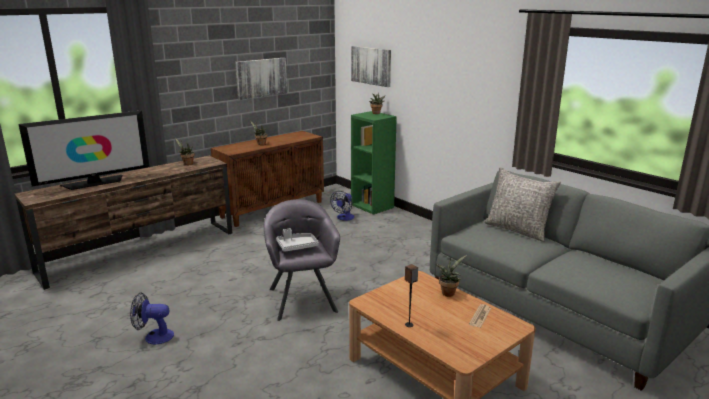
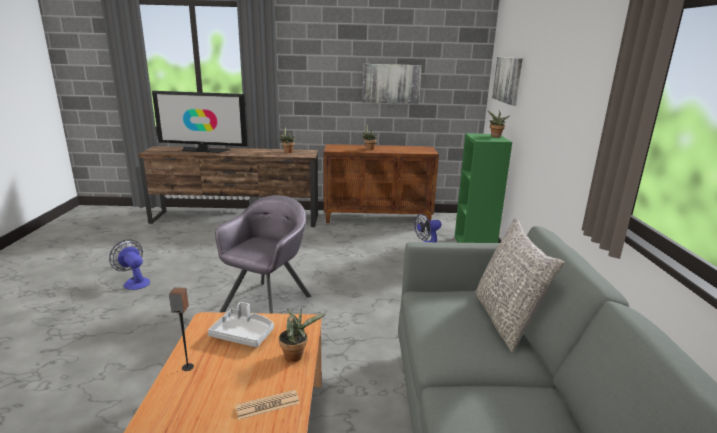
camera: 40 degrees right, 0 degrees up
grey tray [276,228,319,252] -> grey tray moved to [208,302,274,347]

